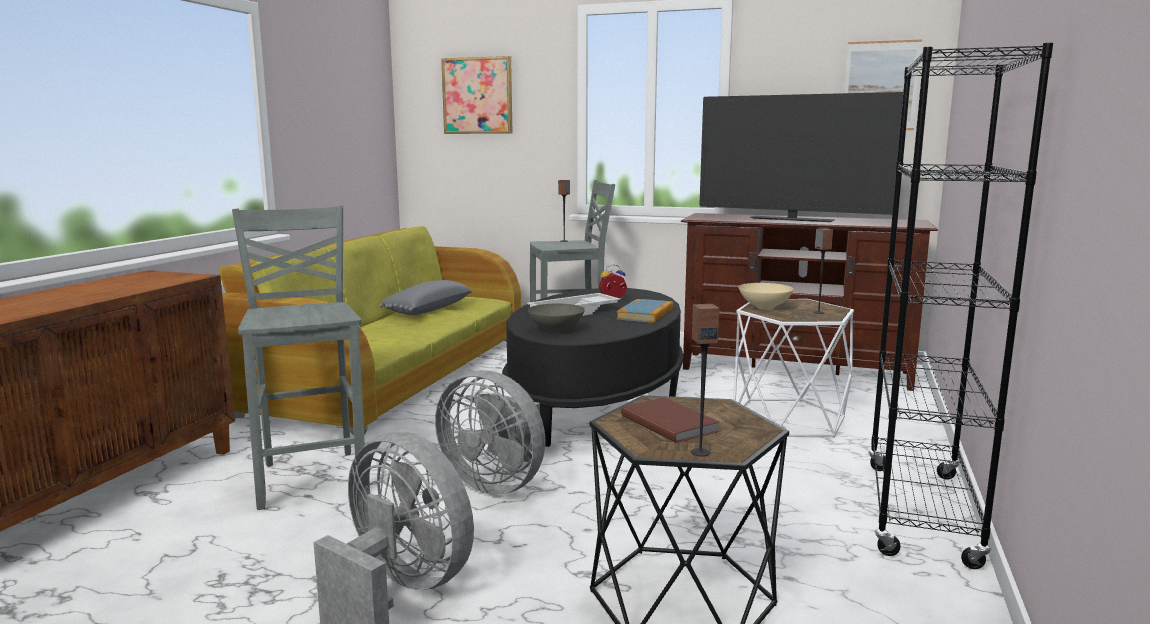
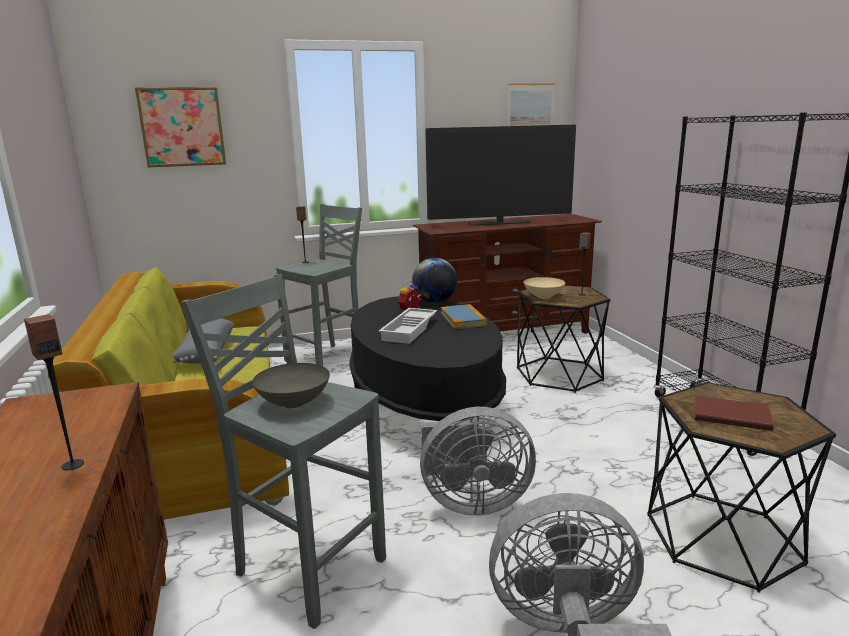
camera: 35 degrees left, 5 degrees up
grey bowl [528,304,585,332] -> grey bowl moved to [252,363,330,408]
speaker [691,304,720,457] -> speaker moved to [24,314,84,470]
white side table [733,299,854,438] -> black side table [517,285,611,393]
none -> globe [412,258,457,303]

